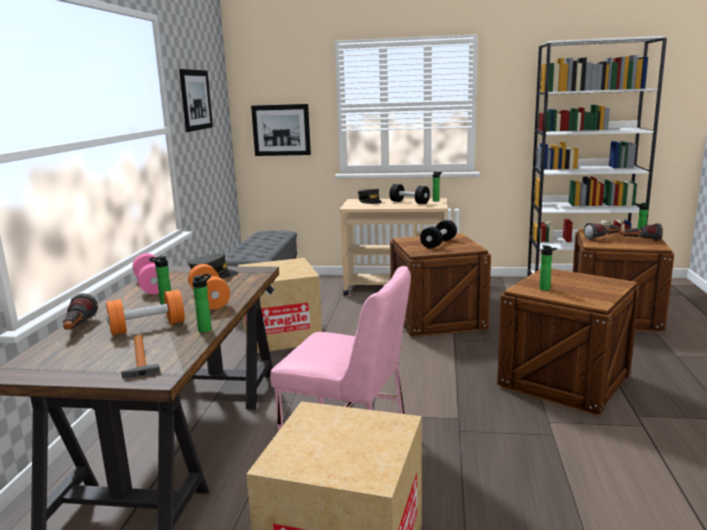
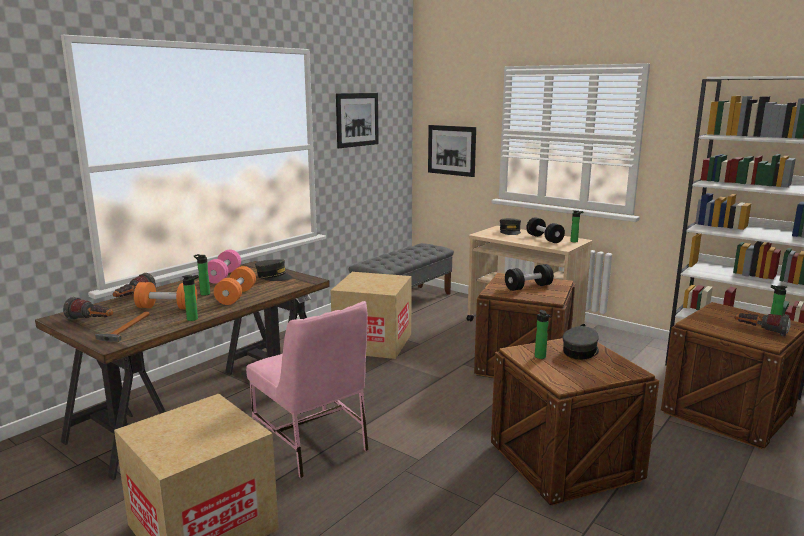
camera: 30 degrees right, 0 degrees up
flashlight [584,223,622,240] -> flashlight moved to [63,297,113,320]
none -> grey cap [563,326,599,360]

